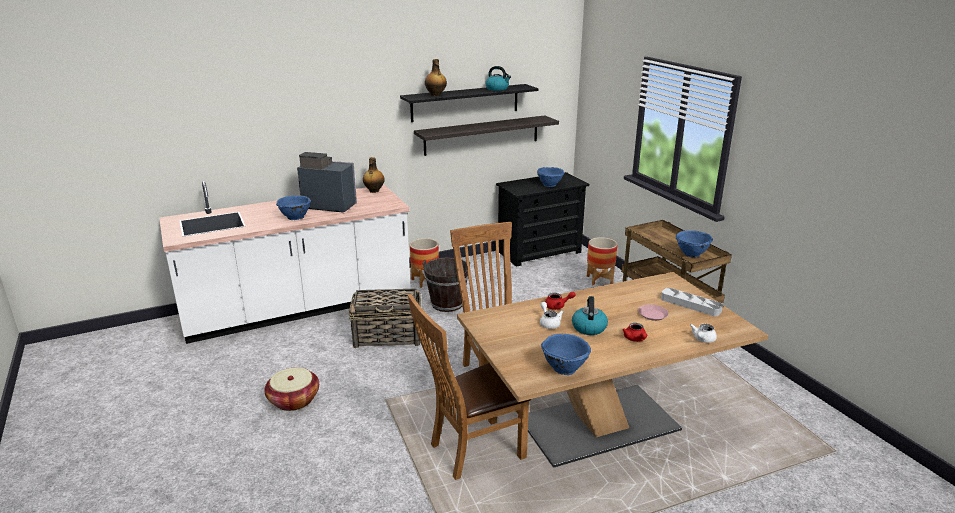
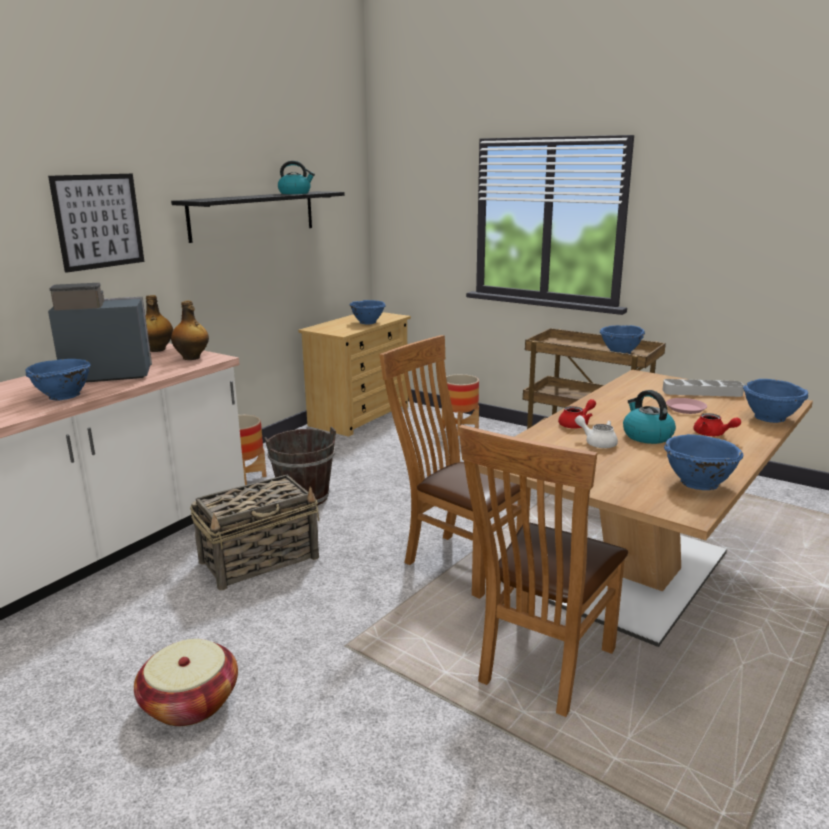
camera: 30 degrees left, 5 degrees down
shelf [414,115,559,156] -> none
bottle [425,59,447,96] -> bottle moved to [171,301,209,360]
black dresser [496,172,589,267] -> beige dresser [298,312,411,437]
white teapot [690,324,717,343] -> blue bowl [743,379,808,423]
none -> picture [48,174,144,273]

